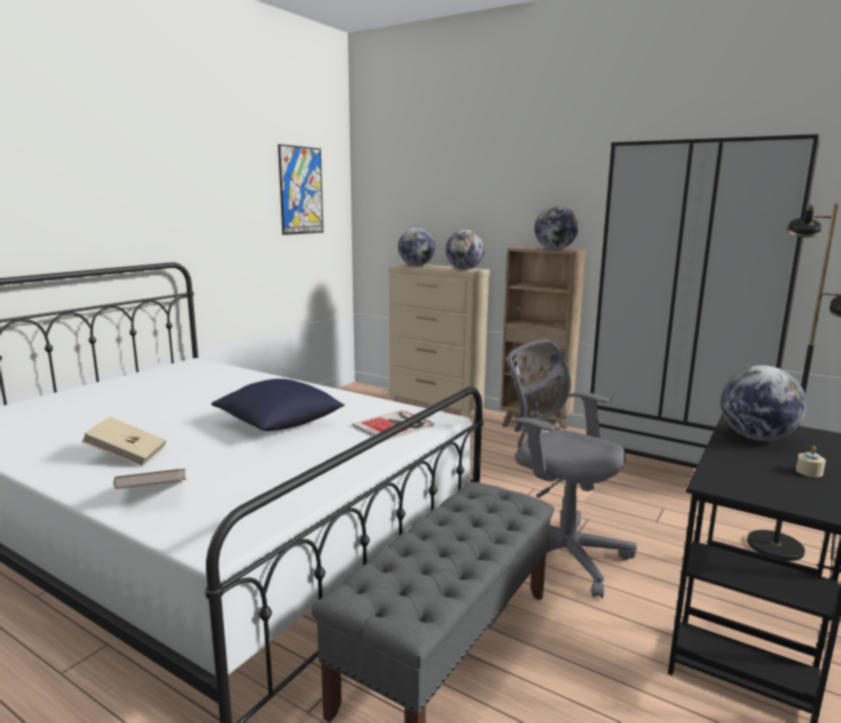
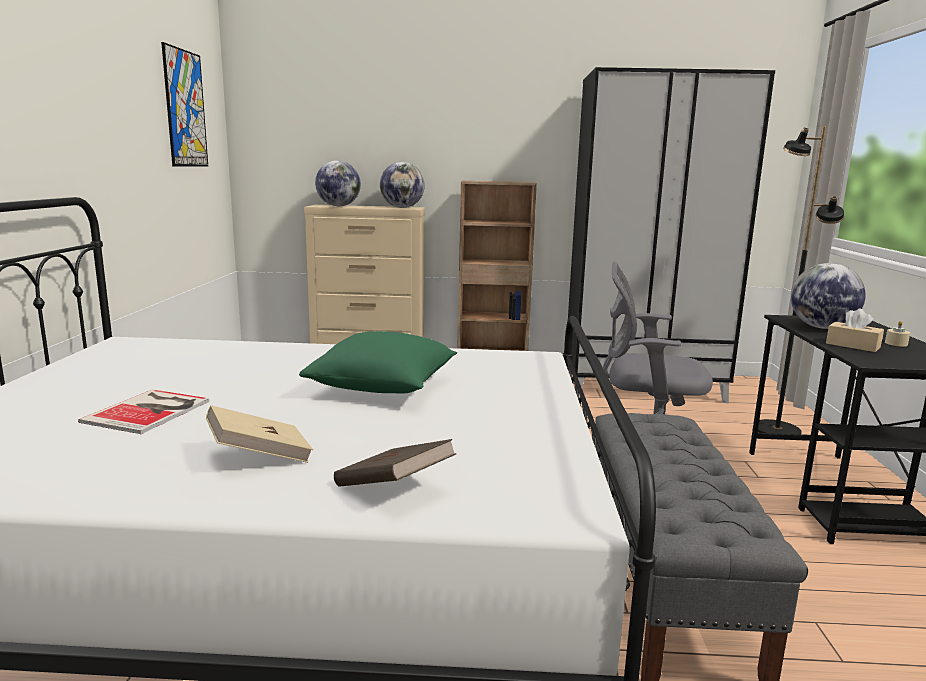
camera: 30 degrees left, 0 degrees up
blue pillow [211,379,345,431] -> green pillow [299,331,457,394]
book [352,410,435,441] -> book moved to [78,389,209,434]
globe [534,205,579,250] -> none
none -> beige tissue box [826,309,884,352]

